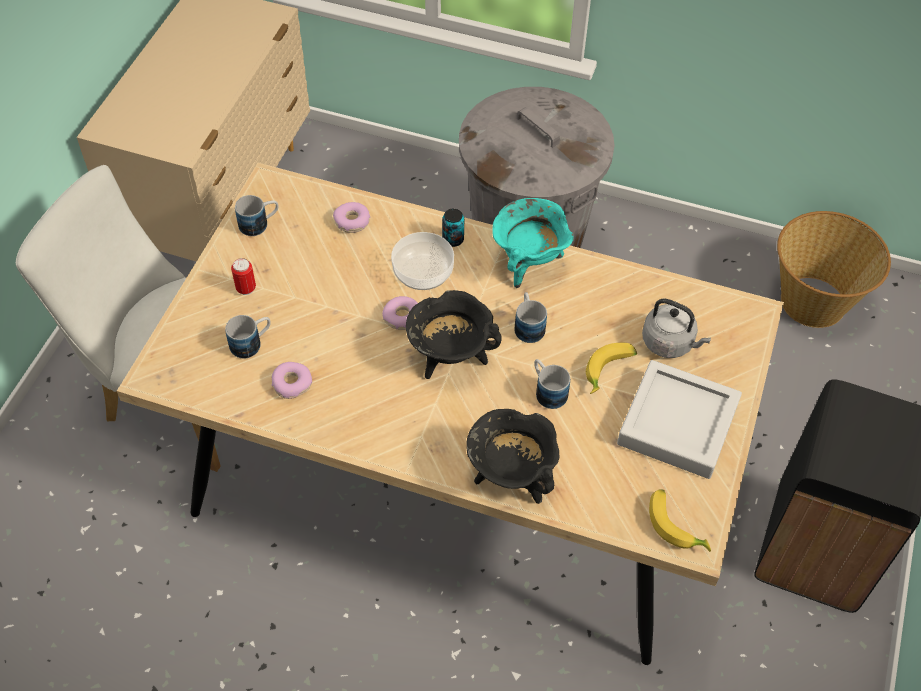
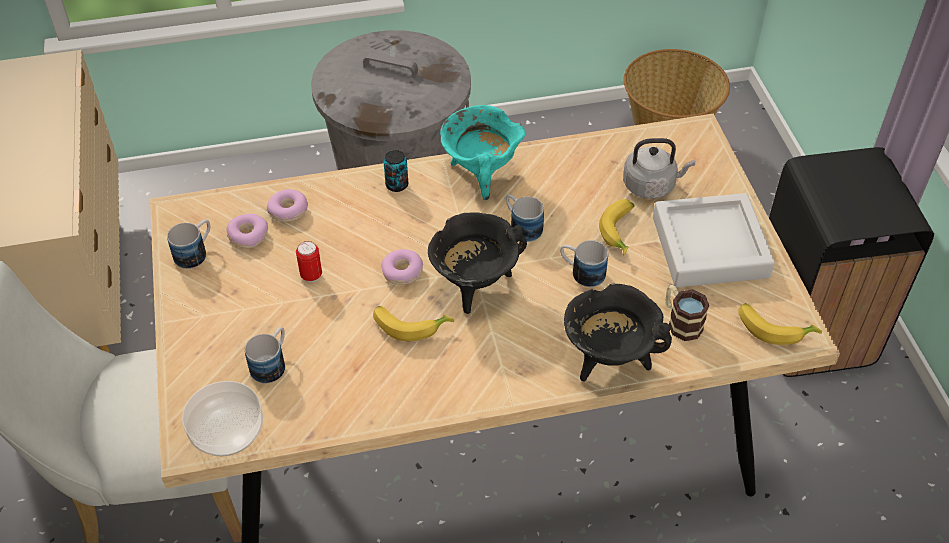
camera: 30 degrees left, 5 degrees down
can [231,258,256,295] -> can moved to [296,241,322,282]
donut [271,362,312,399] -> donut moved to [226,214,268,249]
bowl [391,232,454,290] -> bowl moved to [182,381,263,456]
none -> banana [373,306,454,341]
none -> mug [666,285,709,341]

